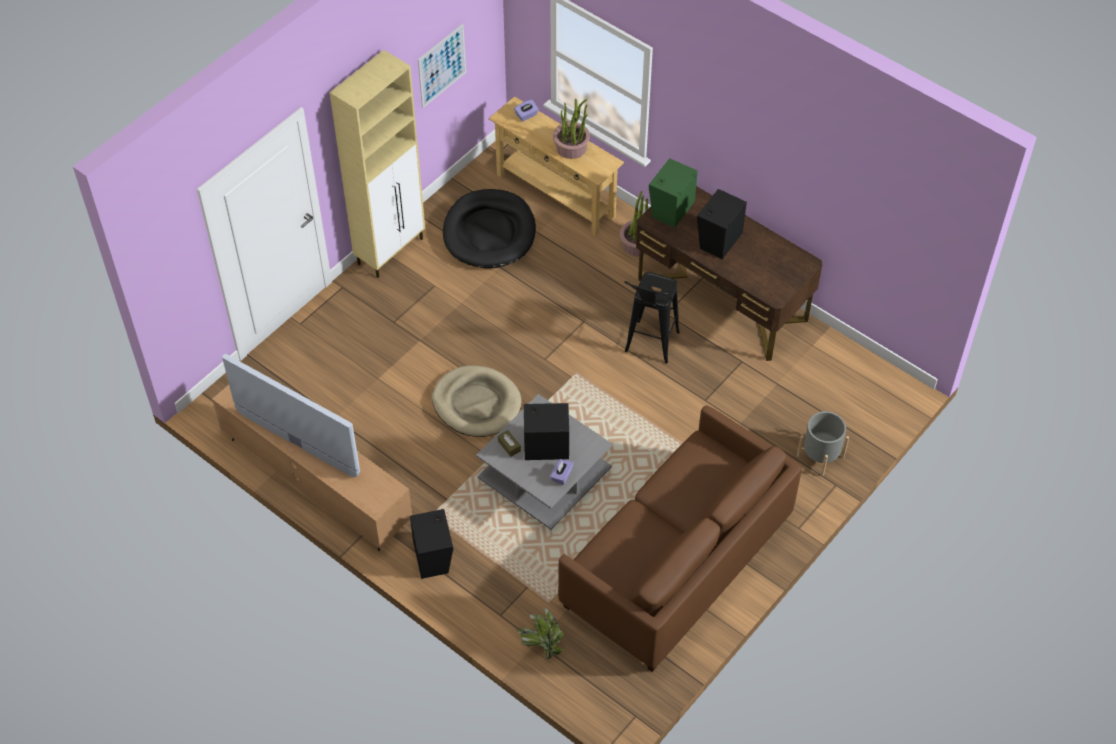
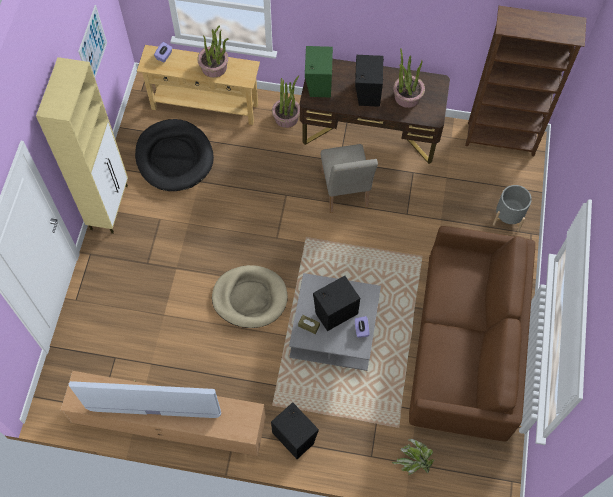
camera: 30 degrees left, 10 degrees up
black stool [624,272,680,364] -> beige chair [321,144,378,213]
none -> potted plant [393,48,425,108]
none -> brown bookcase [465,6,586,156]

